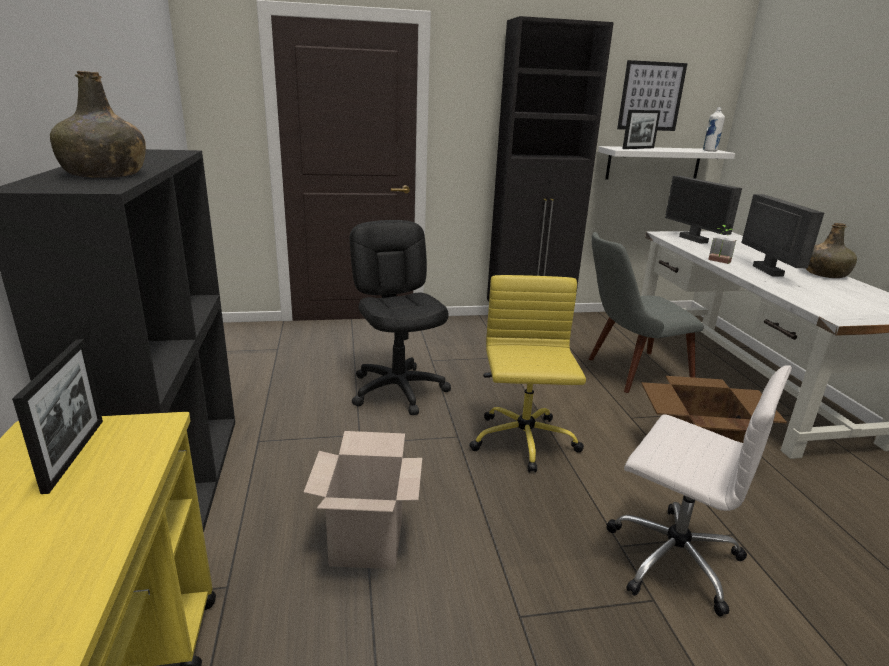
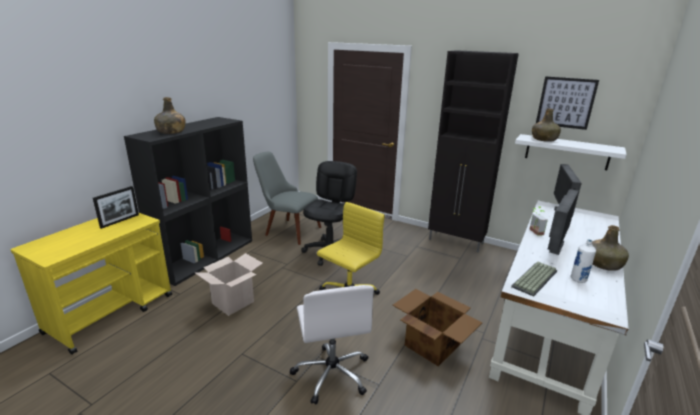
camera: 40 degrees right, 0 degrees up
grey chair [589,232,704,393] -> grey chair moved to [253,151,321,245]
picture frame [622,110,661,149] -> green bottle [532,109,561,142]
white bottle [703,107,725,152] -> white bottle moved to [570,239,596,283]
none -> keyboard [511,262,557,297]

